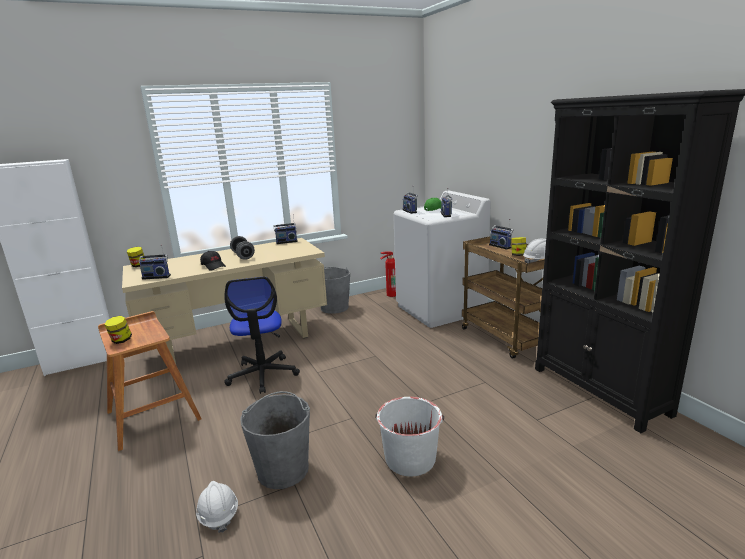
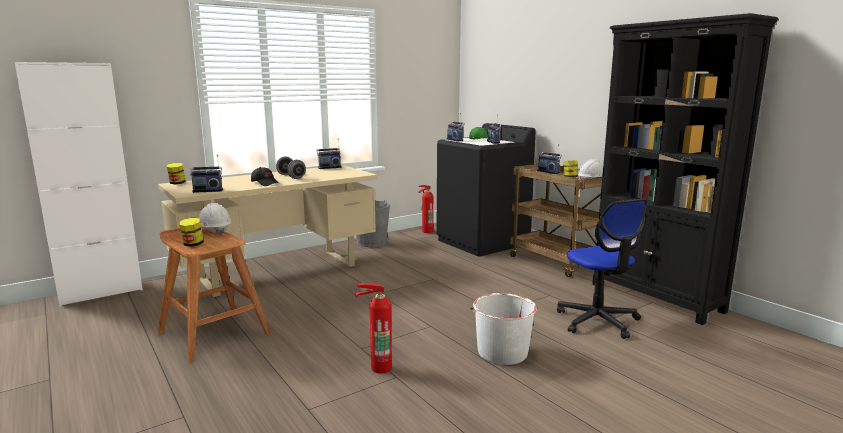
camera: 10 degrees left, 5 degrees down
white hard hat [196,481,238,533] -> white hard hat moved to [199,203,232,235]
office chair [224,277,300,394] -> office chair moved to [557,198,648,339]
grey bucket [240,391,310,489] -> fire extinguisher [355,283,392,374]
white washing machine [393,190,491,328] -> black washing machine [436,123,536,257]

